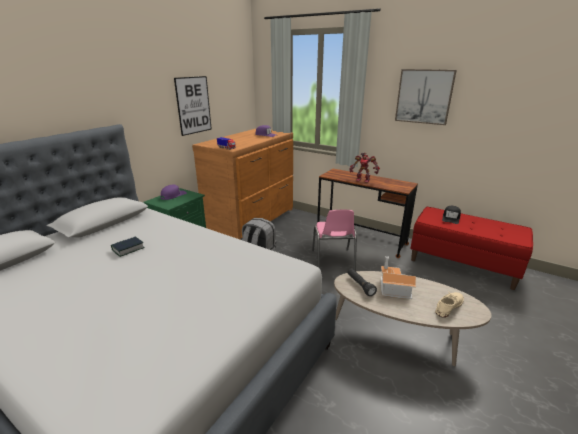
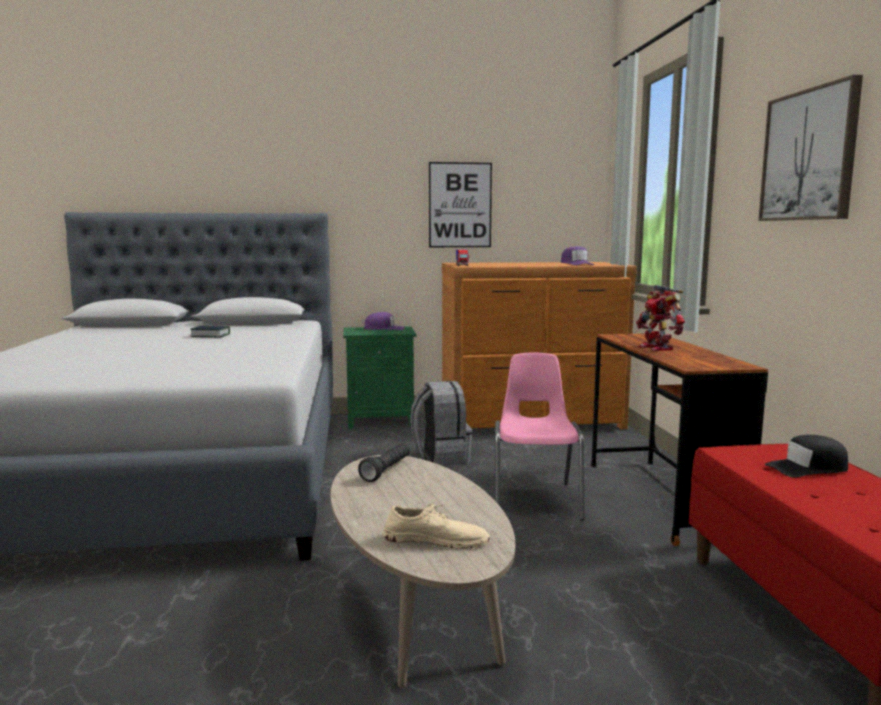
camera: 50 degrees right, 15 degrees down
pink chair [312,210,357,271] -> pink chair turned 135 degrees clockwise [495,353,585,520]
toy house [381,256,416,299] -> none

